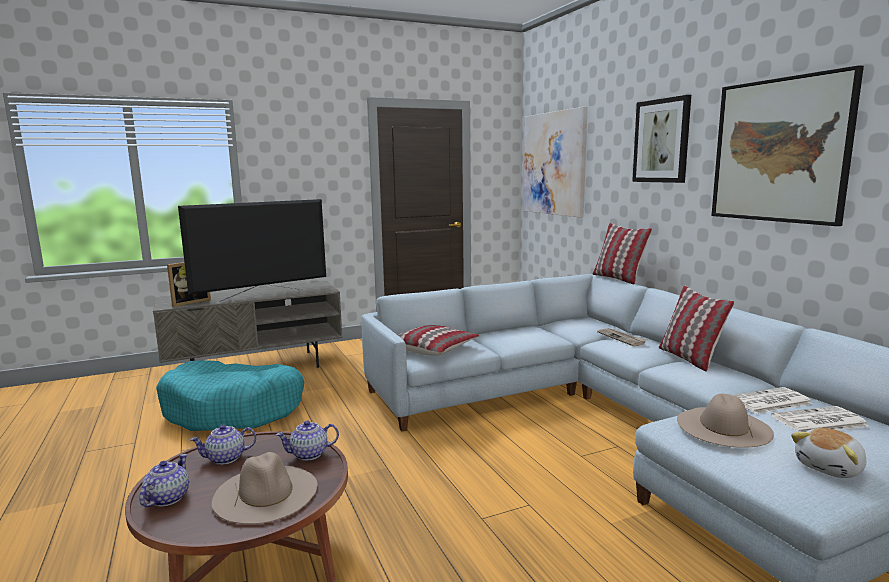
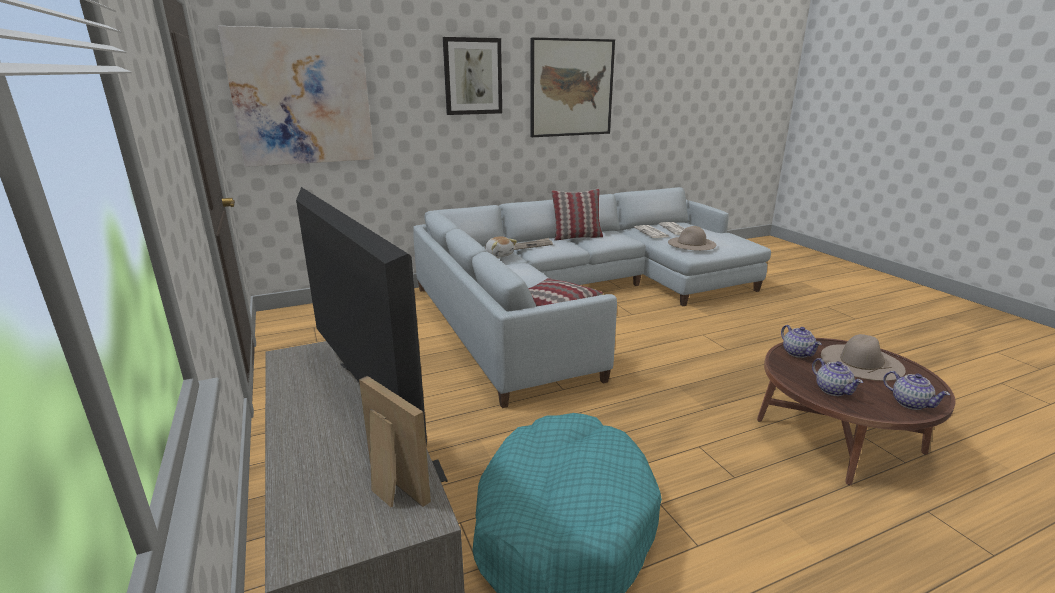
camera: 90 degrees left, 10 degrees up
teapot [140,454,189,507] -> teapot turned 135 degrees counterclockwise [883,371,950,410]
pillow [593,223,652,284] -> none
plush toy [791,428,867,478] -> plush toy moved to [485,236,517,258]

